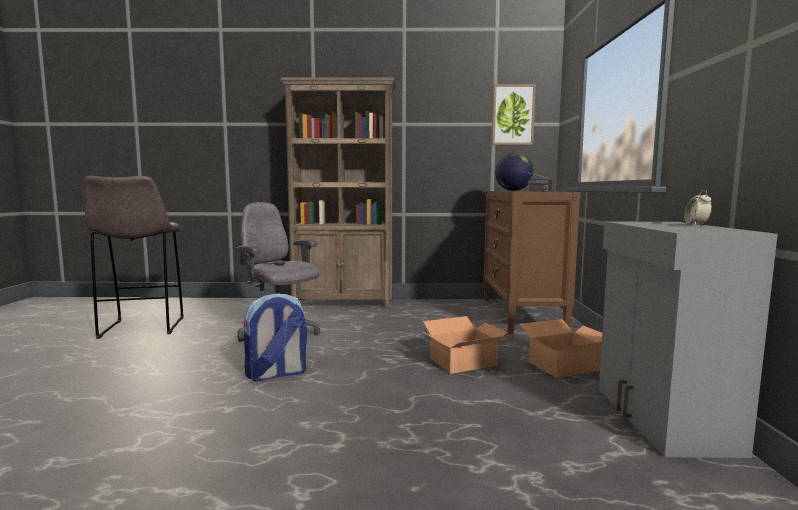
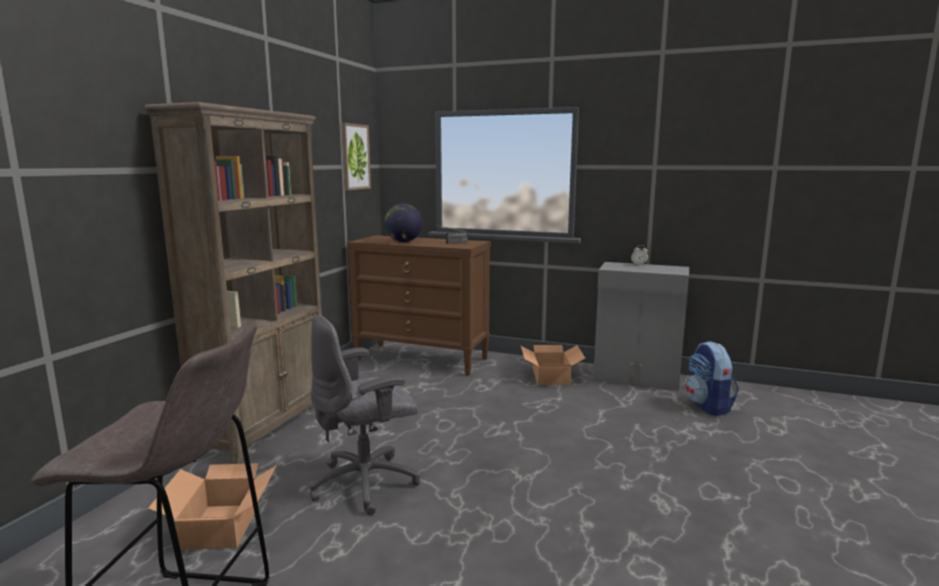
camera: 70 degrees left, 5 degrees up
backpack [242,294,307,381] -> backpack moved to [686,341,739,416]
cardboard box [422,316,509,374] -> cardboard box moved to [148,463,277,550]

